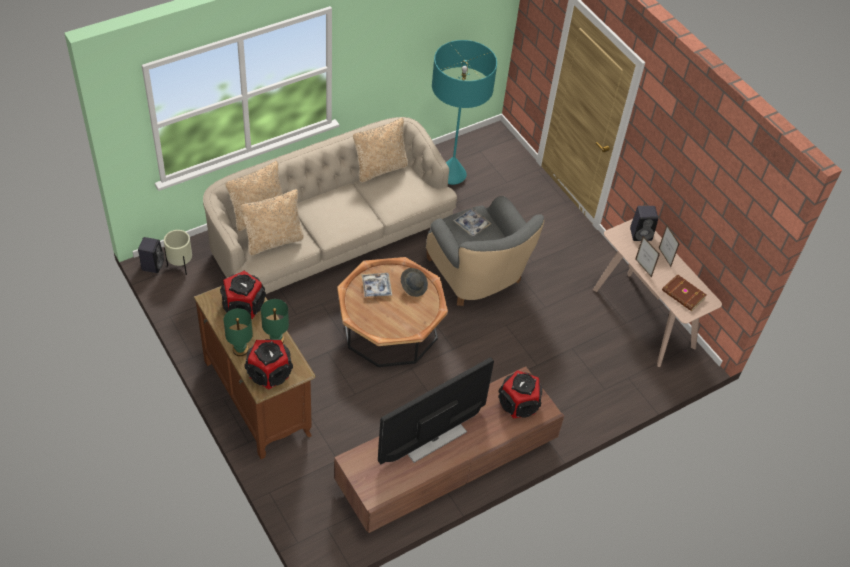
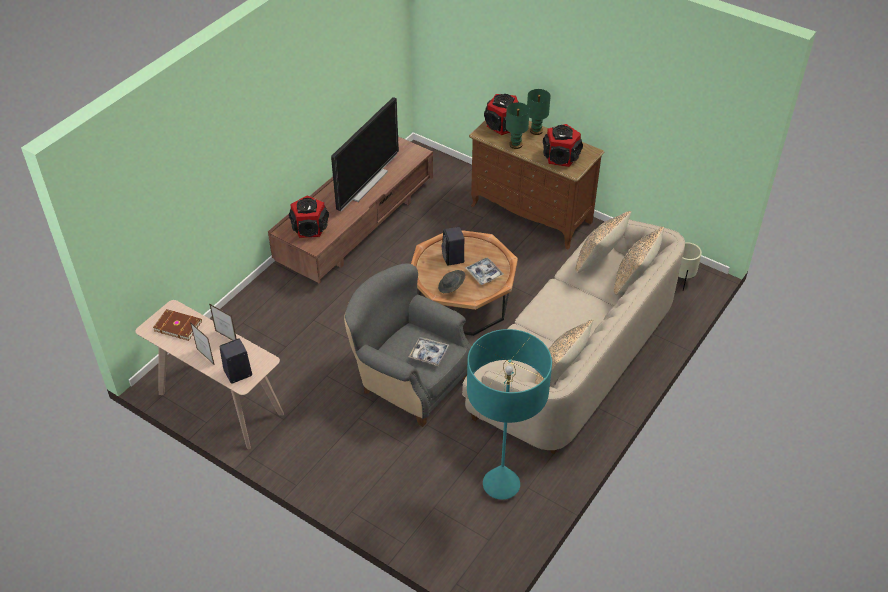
camera: 160 degrees right, 5 degrees down
black speaker [138,237,164,273] -> black speaker moved to [442,227,465,266]

